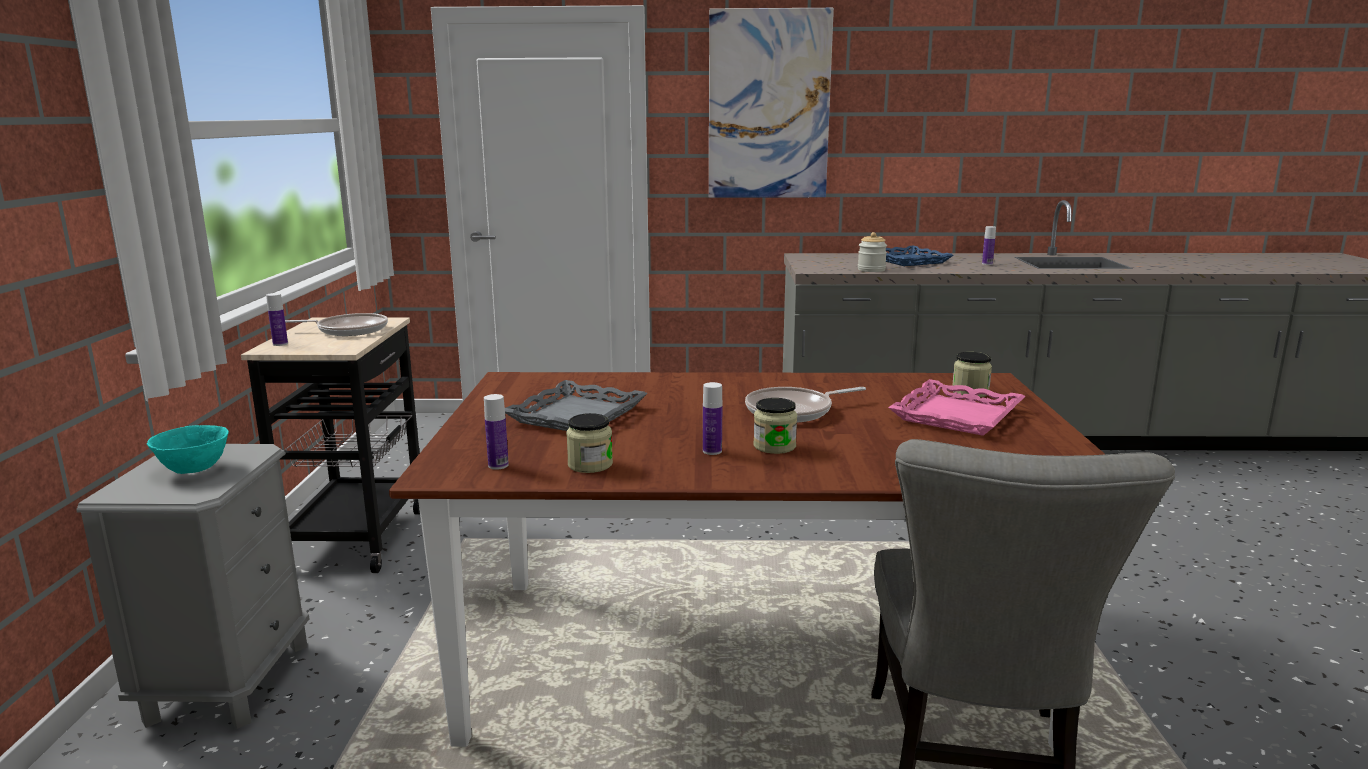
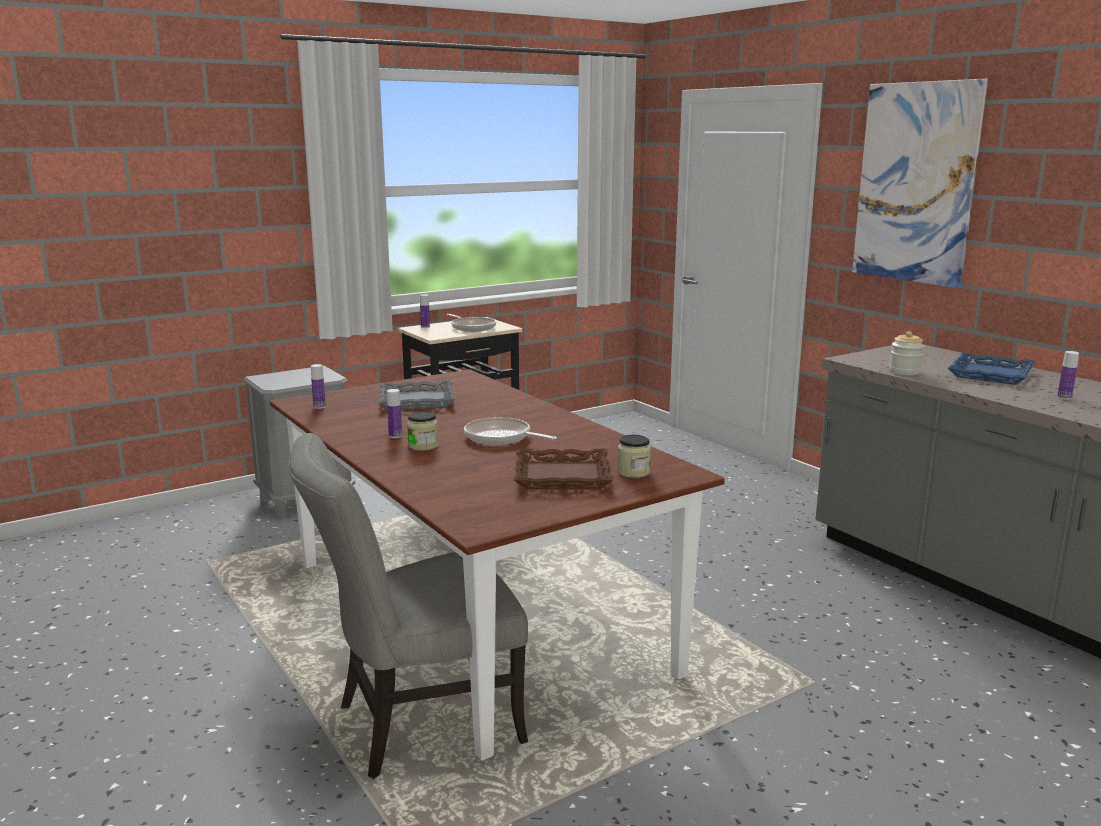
camera: 55 degrees right, 0 degrees up
turquoise bowl [147,425,229,474] -> none
jar [566,413,613,473] -> none
pink tray [888,379,1025,436] -> brown tray [514,449,613,489]

